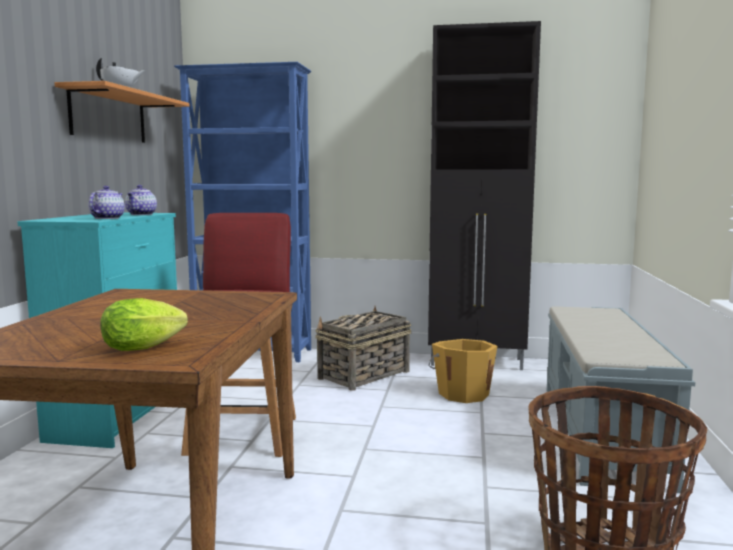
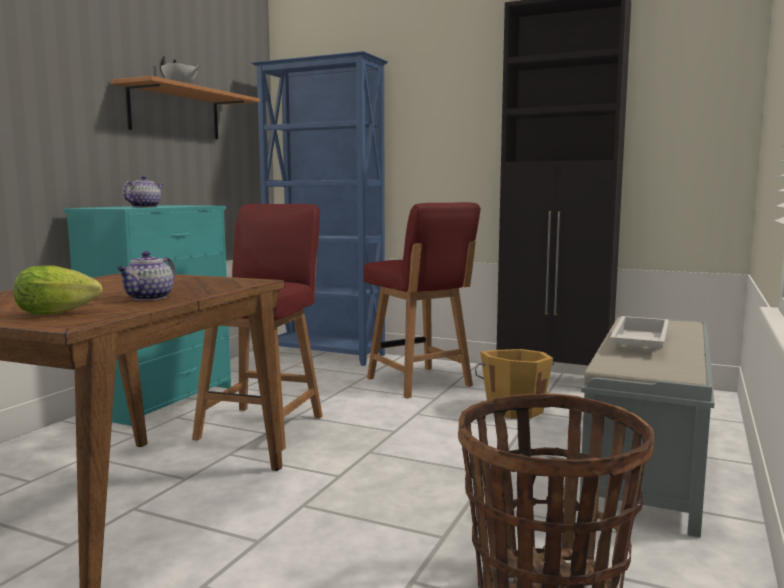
camera: 15 degrees right, 0 degrees up
teapot [125,185,157,215] -> teapot moved to [117,251,175,300]
basket [315,306,411,391] -> red chair [364,202,481,398]
none -> white tray [610,316,669,348]

